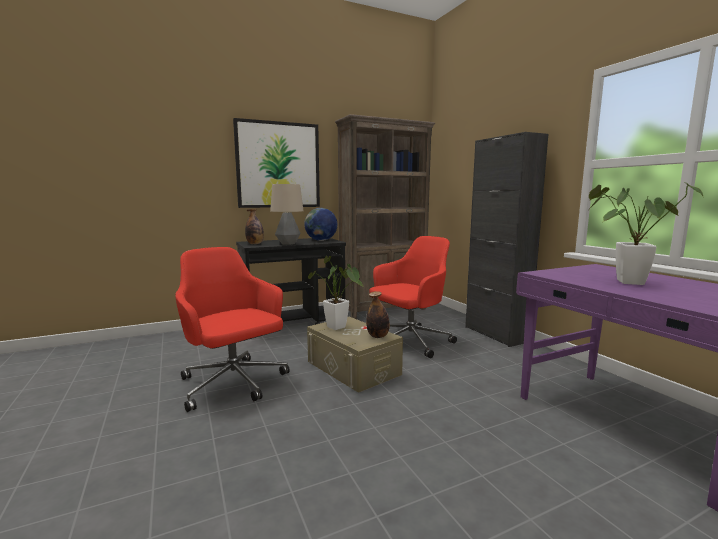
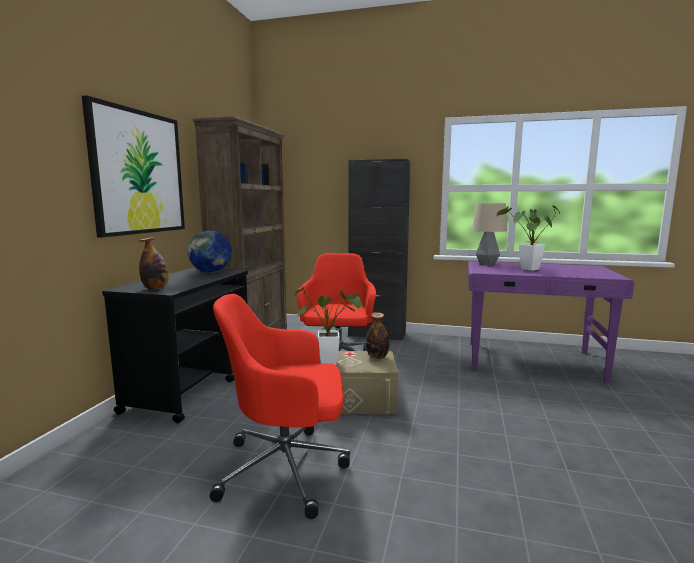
camera: 50 degrees left, 0 degrees up
table lamp [270,184,304,245] -> table lamp moved to [472,203,507,265]

